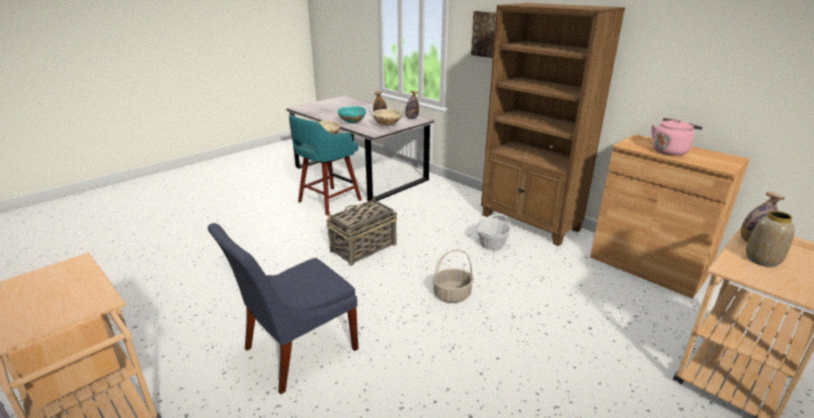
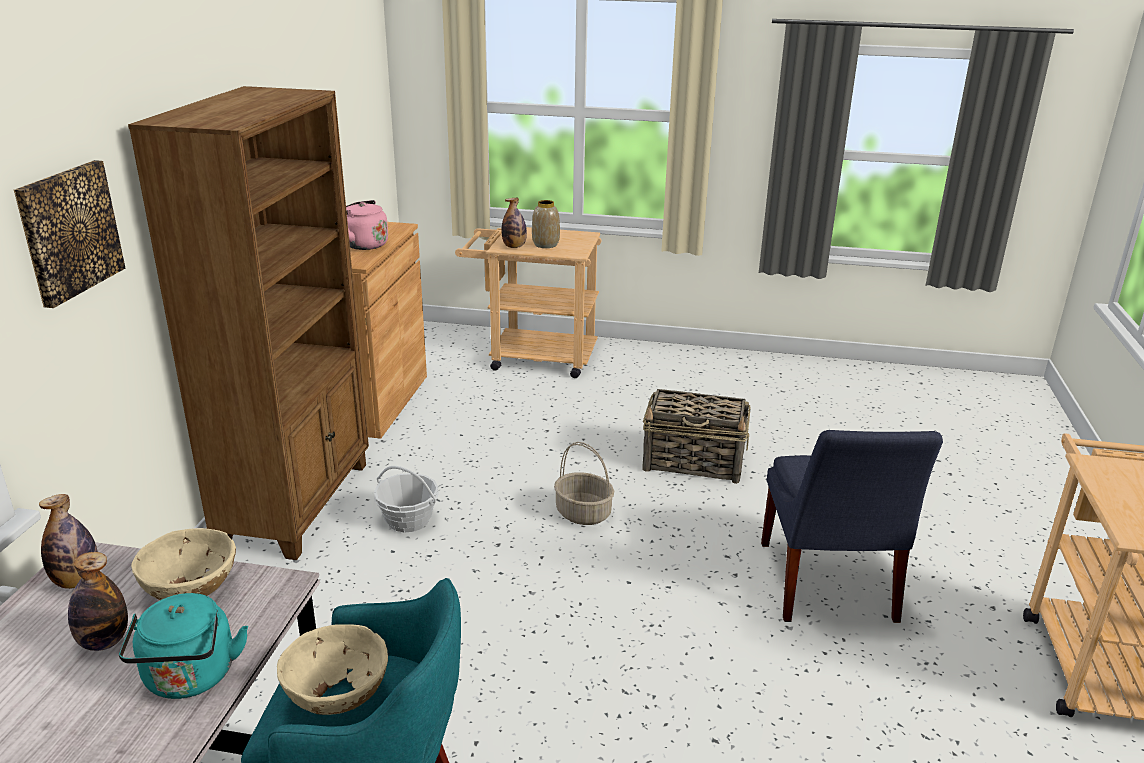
camera: 125 degrees left, 0 degrees up
blue chair [208,223,359,394] -> blue chair turned 75 degrees clockwise [761,430,943,623]
basket [326,196,397,266] -> basket moved to [642,389,751,484]
turquoise bowl [338,106,366,124] -> turquoise kettle [119,593,248,699]

